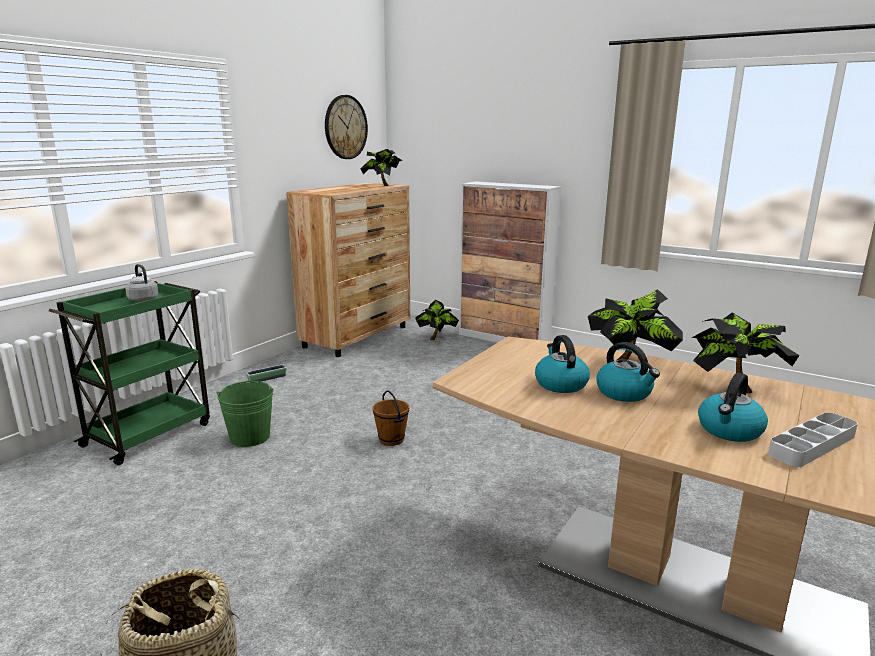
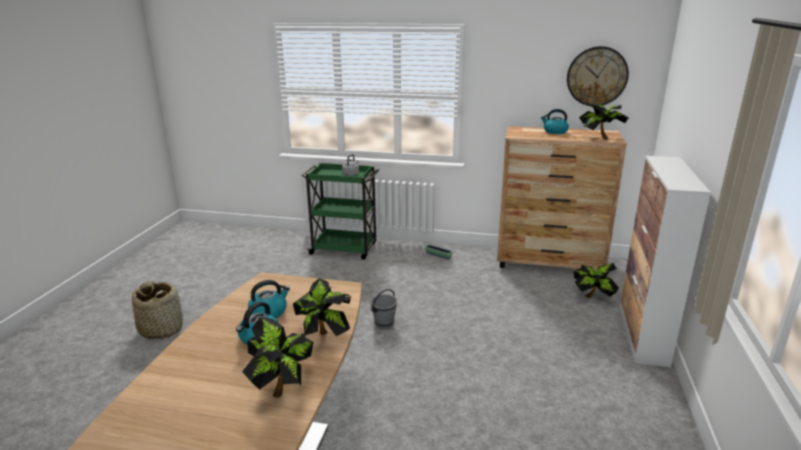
camera: 70 degrees right, 5 degrees up
green bucket [217,381,274,447] -> none
brown bucket [373,390,409,446] -> grey bucket [370,289,397,329]
kettle [698,373,768,442] -> kettle moved to [541,109,569,134]
grey tray [768,412,858,467] -> none

